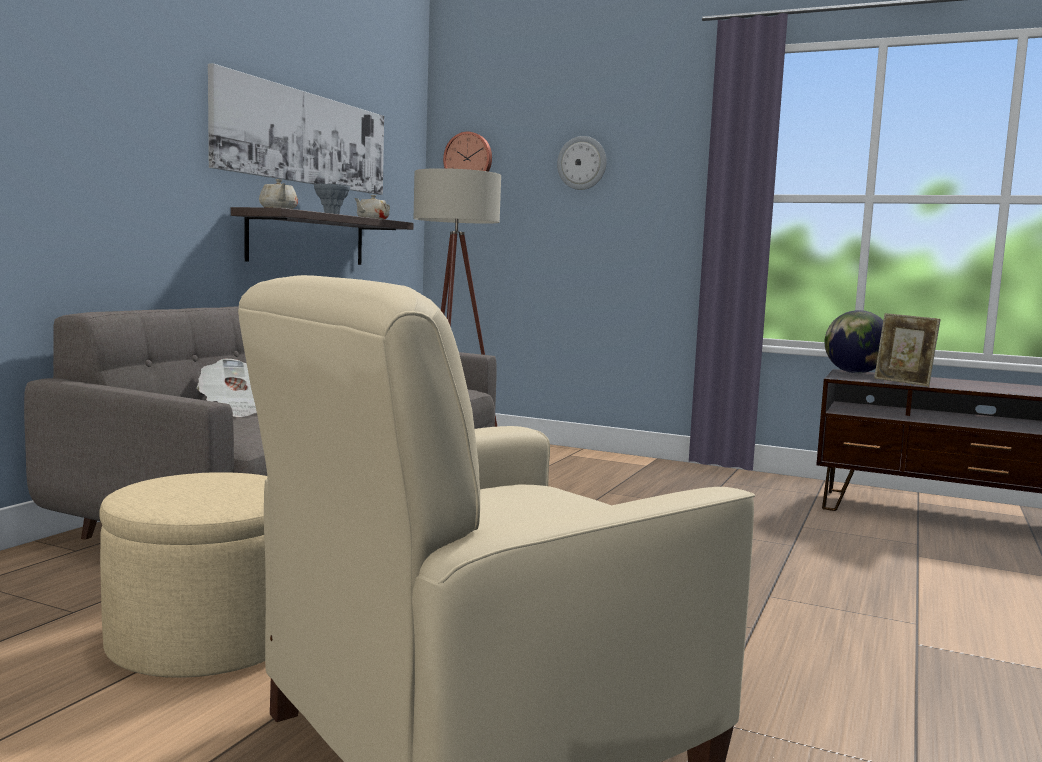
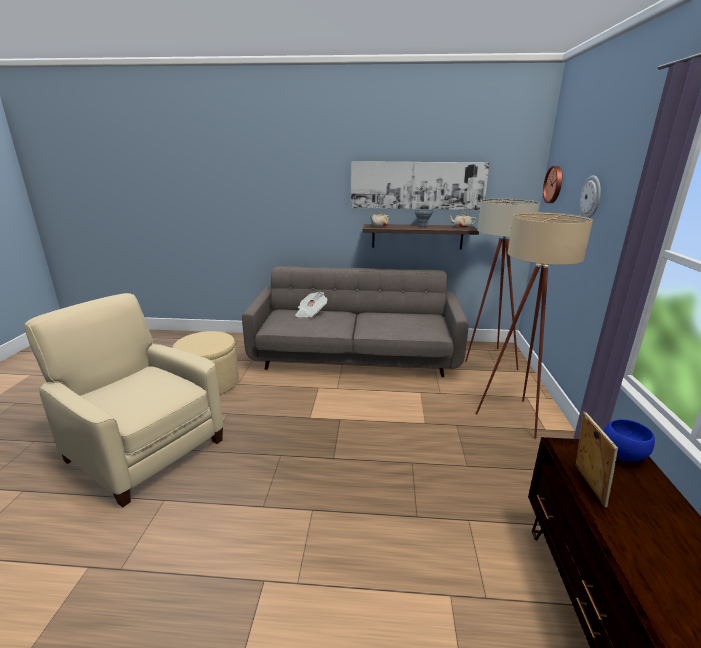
camera: 70 degrees right, 15 degrees up
globe [825,310,883,373] -> blue bowl [604,419,655,462]
picture frame [874,313,941,387] -> picture frame turned 150 degrees clockwise [576,412,618,508]
none -> beige floor lamp [476,212,593,439]

